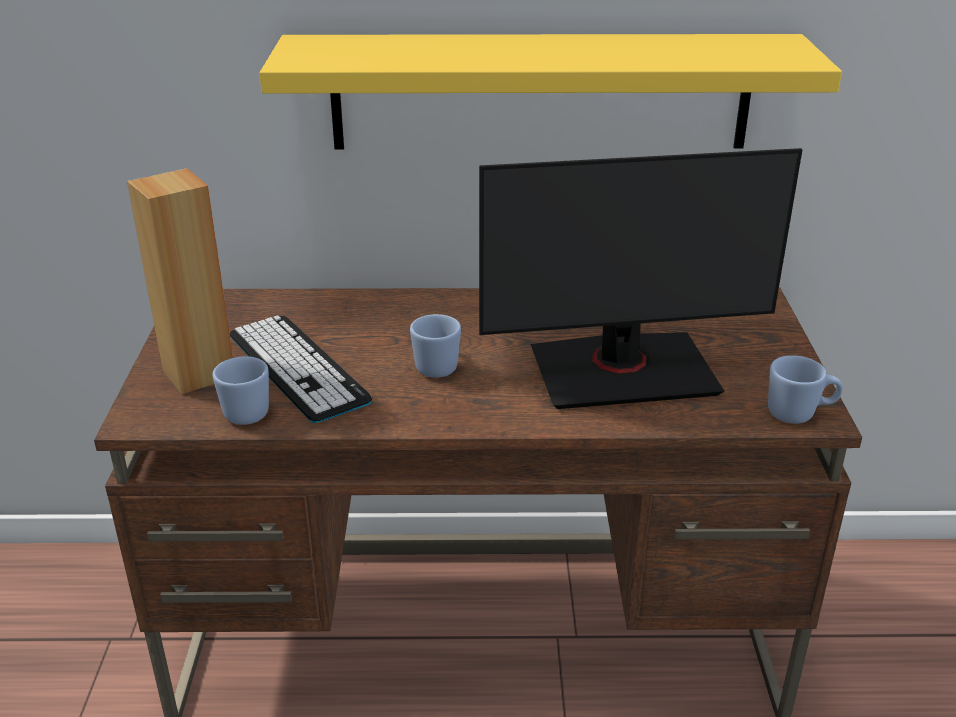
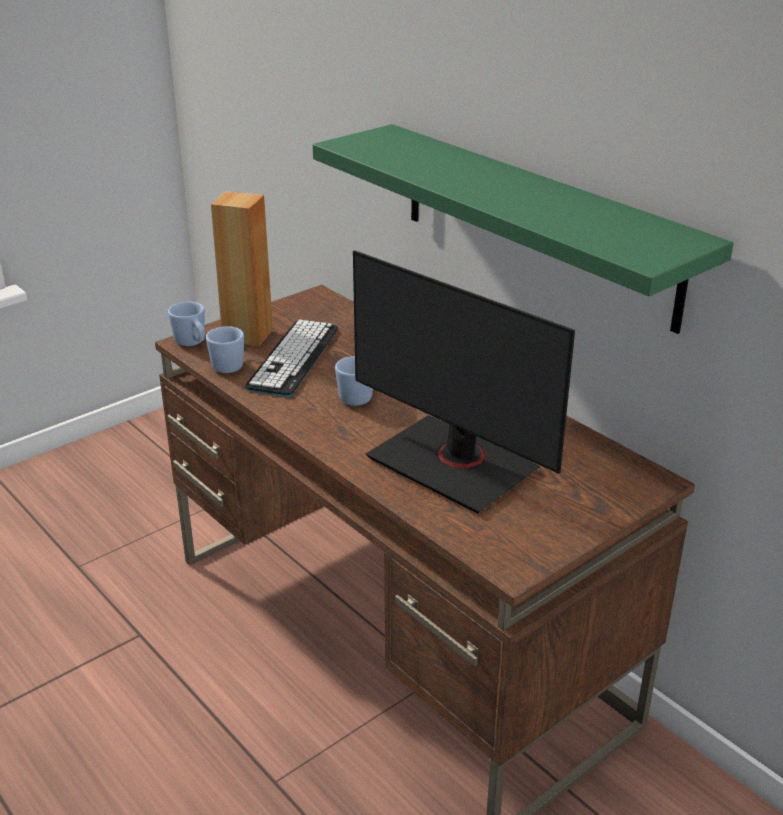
camera: 50 degrees right, 0 degrees up
yellow shelf [260,34,842,150] -> green shelf [313,124,734,334]
blue mug [768,355,843,424] -> blue mug moved to [168,302,205,346]

